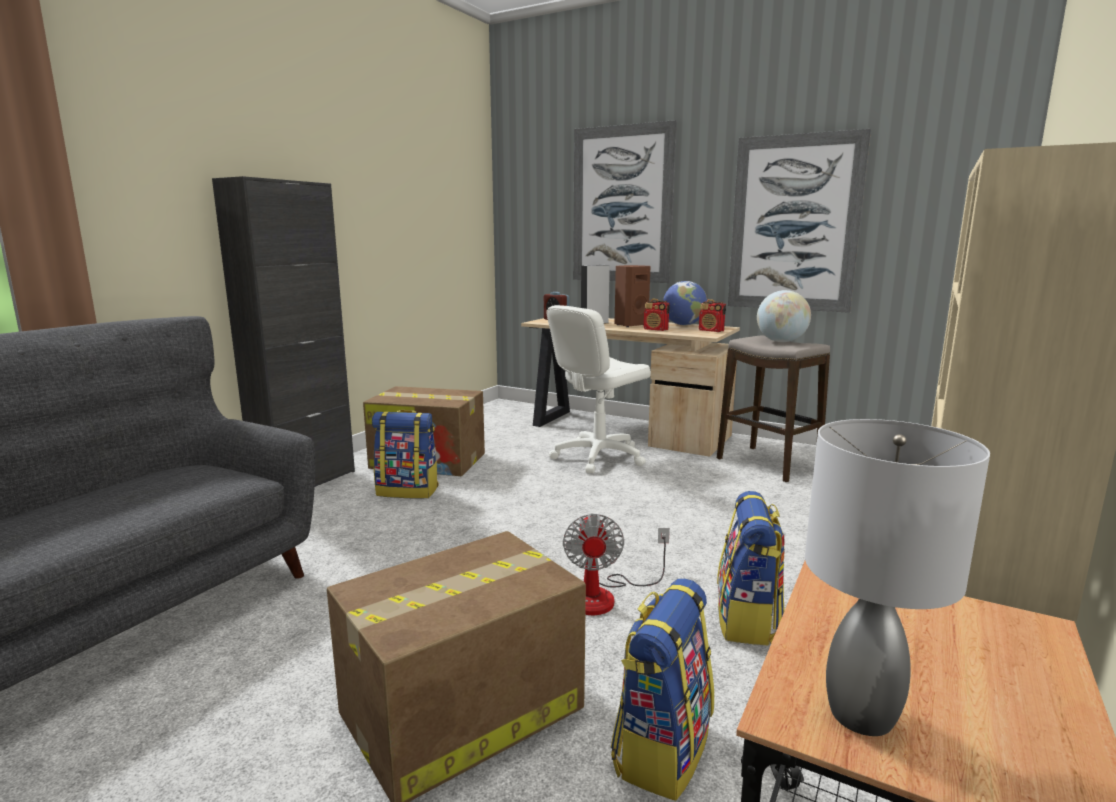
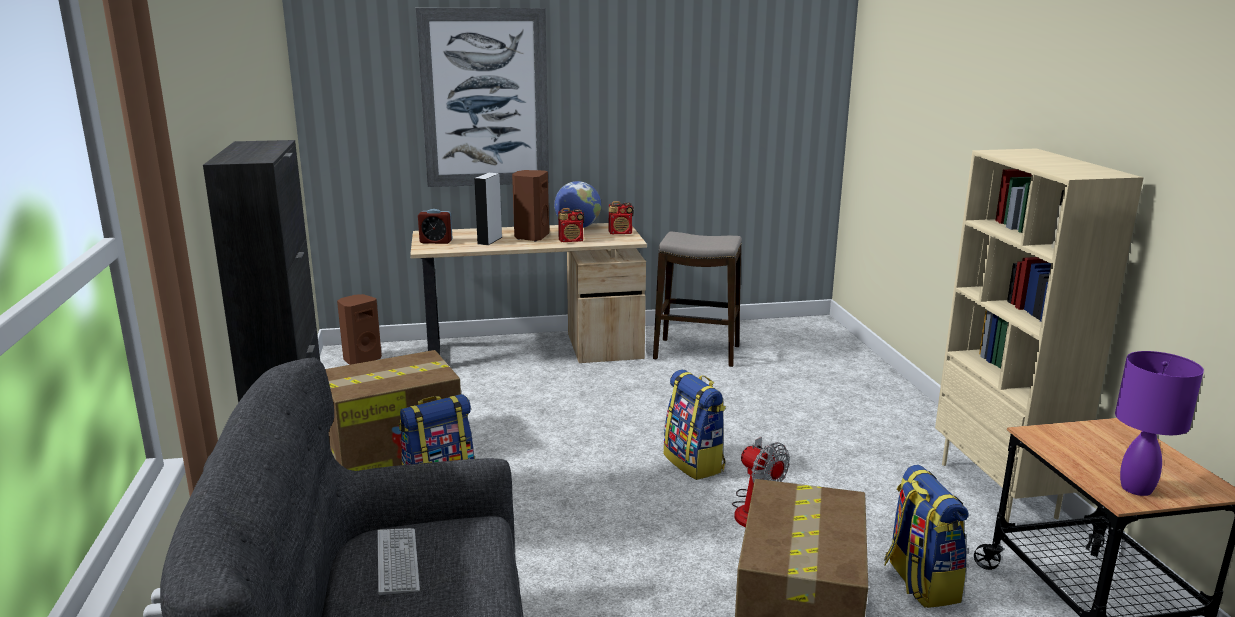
camera: 40 degrees left, 5 degrees up
white office chair [546,305,651,473] -> none
backpack [717,491,785,646] -> backpack moved to [664,369,726,480]
picture [728,129,871,313] -> none
globe [757,290,811,342] -> none
grey table lamp [805,419,990,736] -> purple table lamp [1115,351,1204,496]
none -> brown speaker [337,294,382,365]
none -> keyboard [378,528,420,595]

